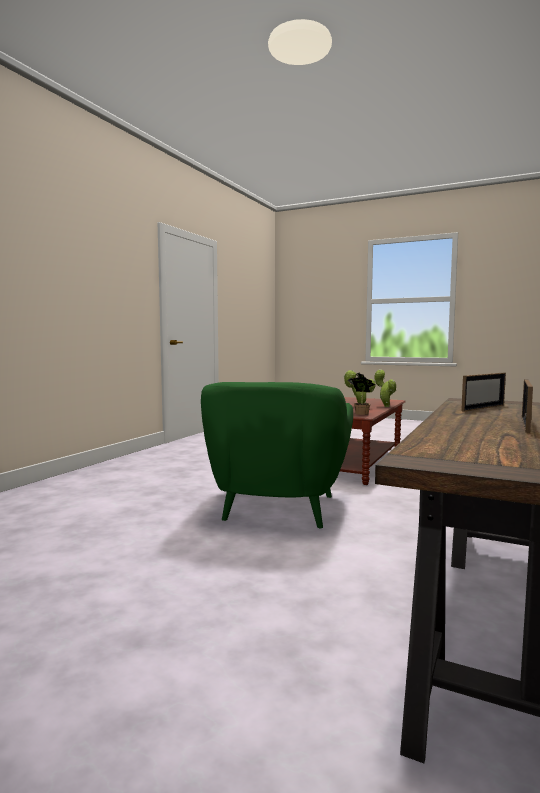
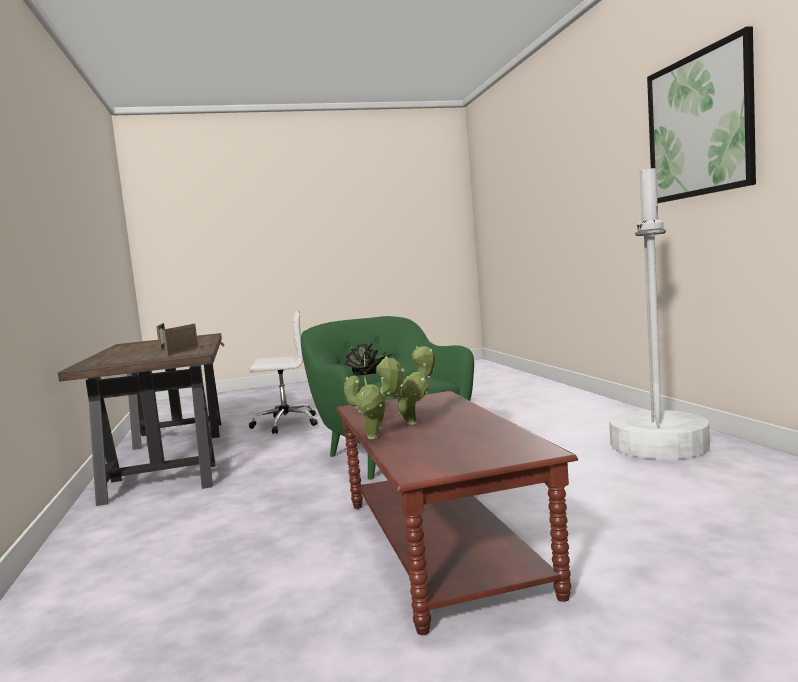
camera: 140 degrees right, 0 degrees up
none -> white office chair [249,310,318,434]
none -> white floor lamp [609,168,710,459]
none -> picture [647,26,756,203]

